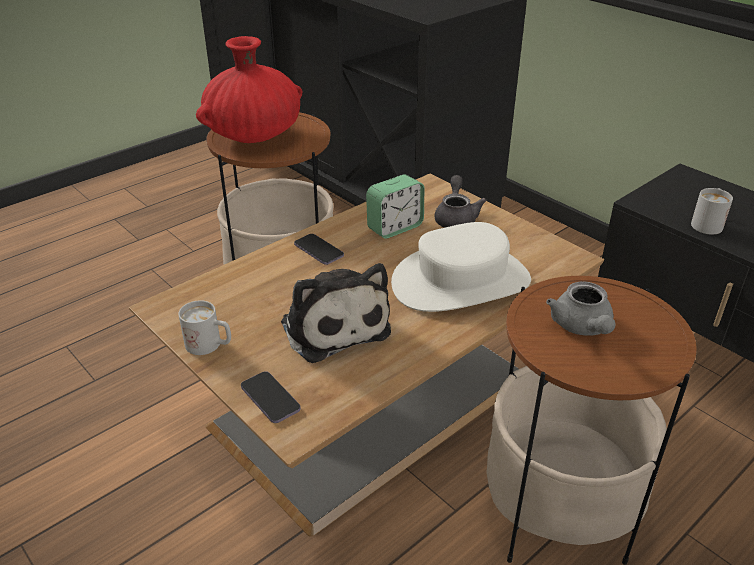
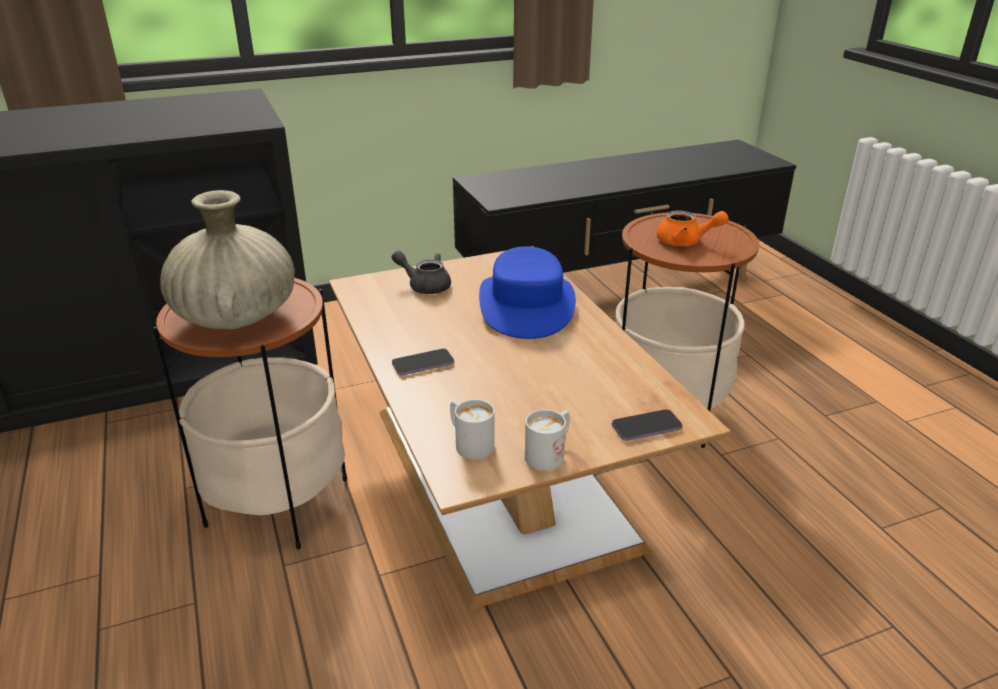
camera: 70 degrees left, 5 degrees down
red vase [196,36,302,143] -> beige vase [160,190,295,329]
plush toy [281,263,391,363] -> none
alarm clock [366,175,424,239] -> none
white hat [391,222,531,312] -> blue hat [479,246,576,339]
grey teapot [546,281,616,336] -> orange teapot [657,211,729,246]
white mug [691,188,733,235] -> white mug moved to [450,399,495,460]

